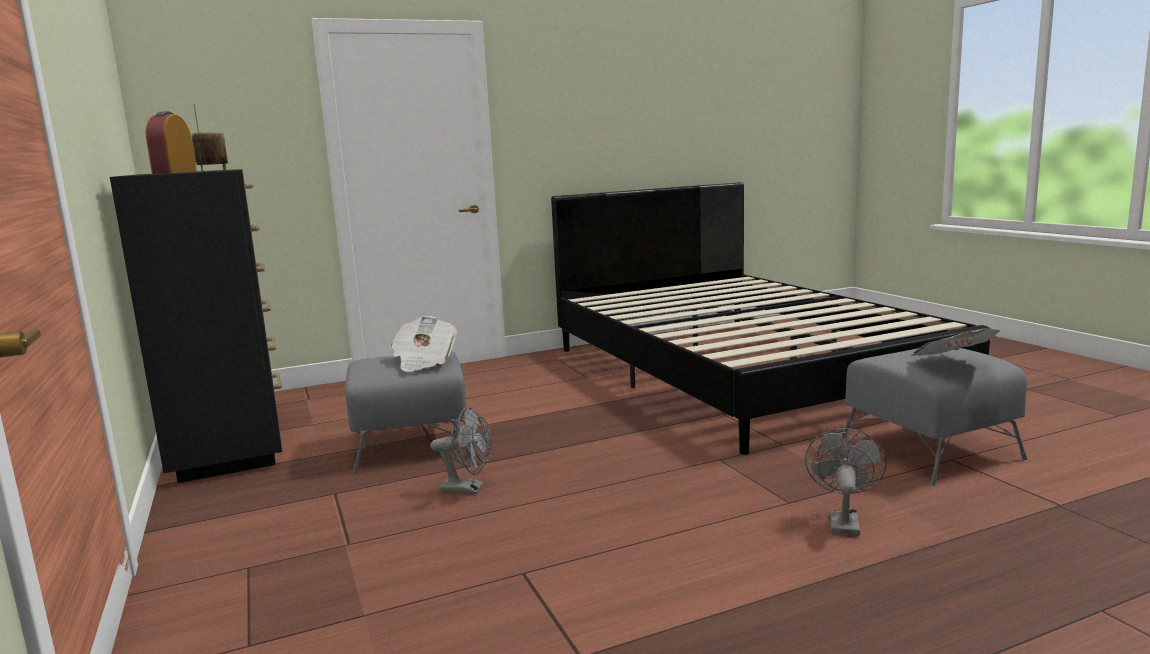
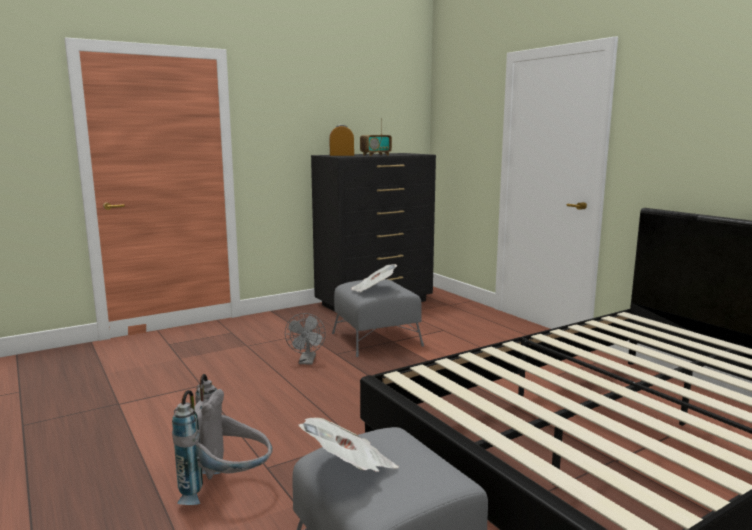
camera: 80 degrees right, 0 degrees up
grey fan [805,428,887,536] -> grey backpack [172,374,273,505]

